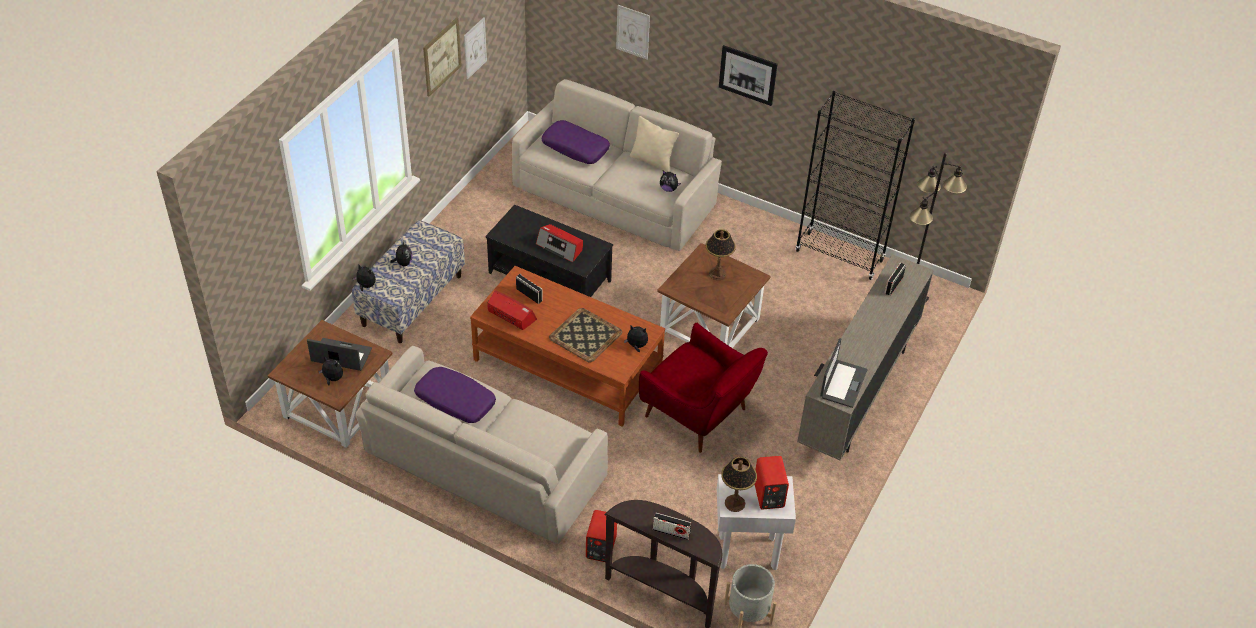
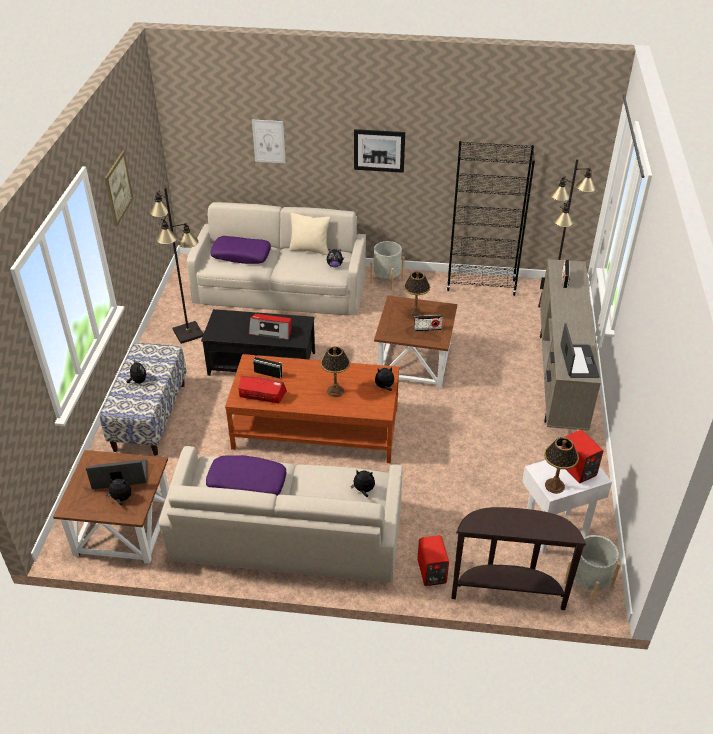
camera: 20 degrees left, 5 degrees down
plush toy [353,265,376,291] -> plush toy moved to [351,470,375,497]
picture [464,17,487,80] -> none
tray [549,308,622,363] -> table lamp [321,346,350,397]
red armchair [639,323,768,453] -> none
radio [653,513,691,540] -> radio moved to [414,315,442,331]
none -> black floor lamp [150,187,203,344]
none -> grey planter [370,241,404,290]

